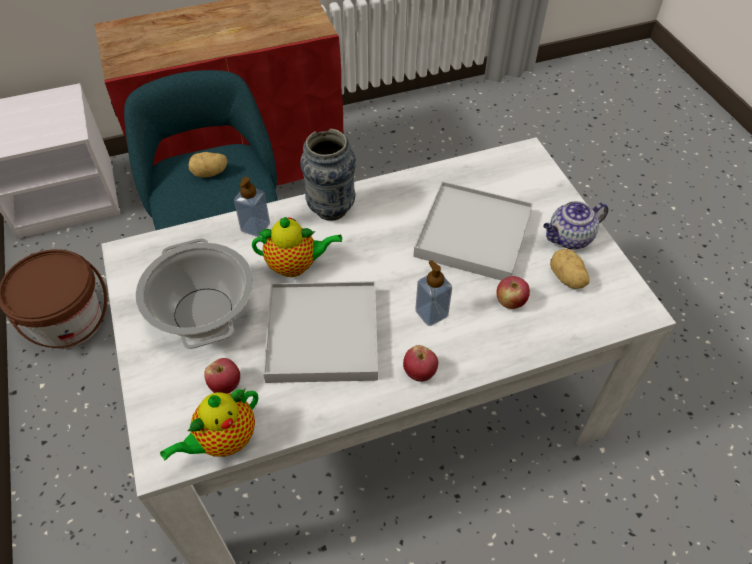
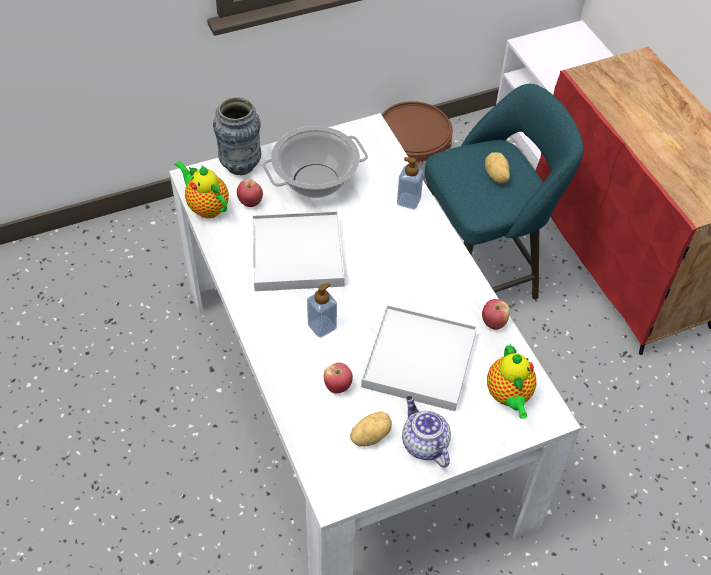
camera: 85 degrees right, 0 degrees up
teapot [252,217,342,277] -> teapot moved to [487,344,536,419]
vase [300,129,356,221] -> vase moved to [213,97,261,175]
apple [403,345,438,382] -> apple moved to [482,299,510,330]

